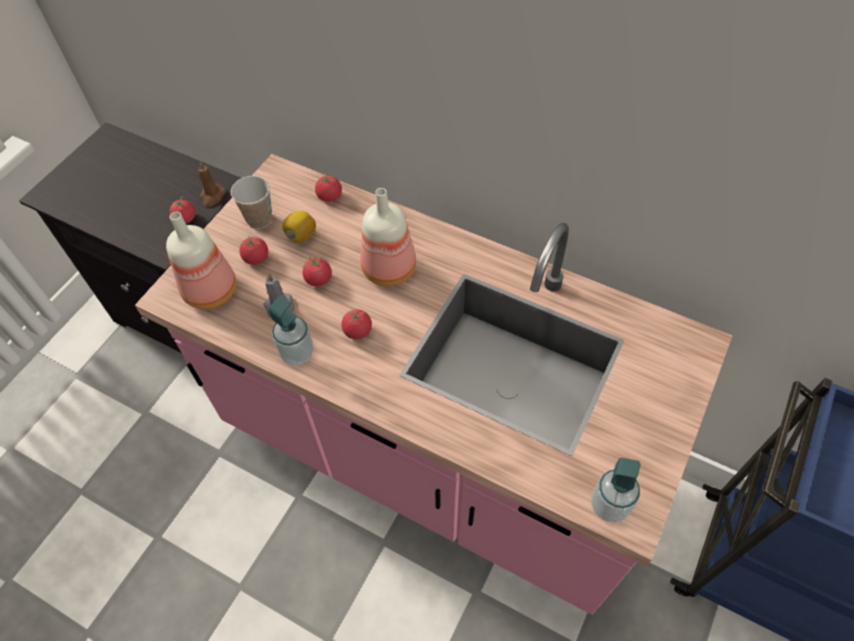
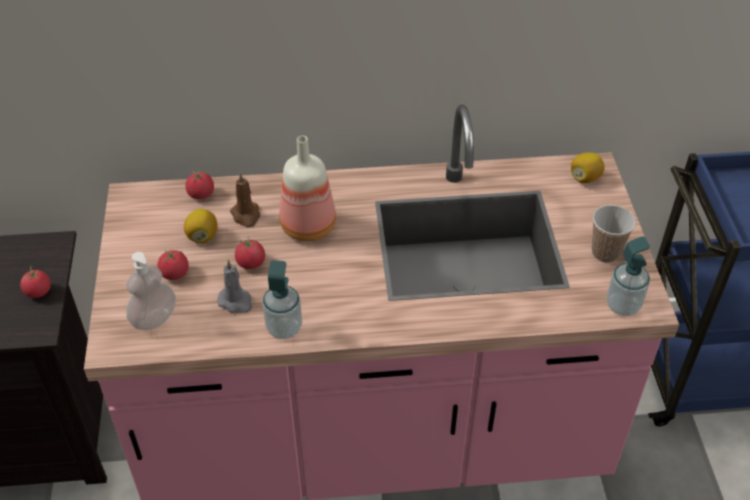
camera: 35 degrees left, 10 degrees down
bottle [166,212,236,310] -> soap dispenser [126,252,176,330]
brown candle [198,162,226,207] -> brown candle moved to [230,172,260,227]
cup [231,176,272,229] -> cup moved to [592,205,636,263]
tomato [341,309,372,339] -> none
none -> lemon [571,152,605,183]

